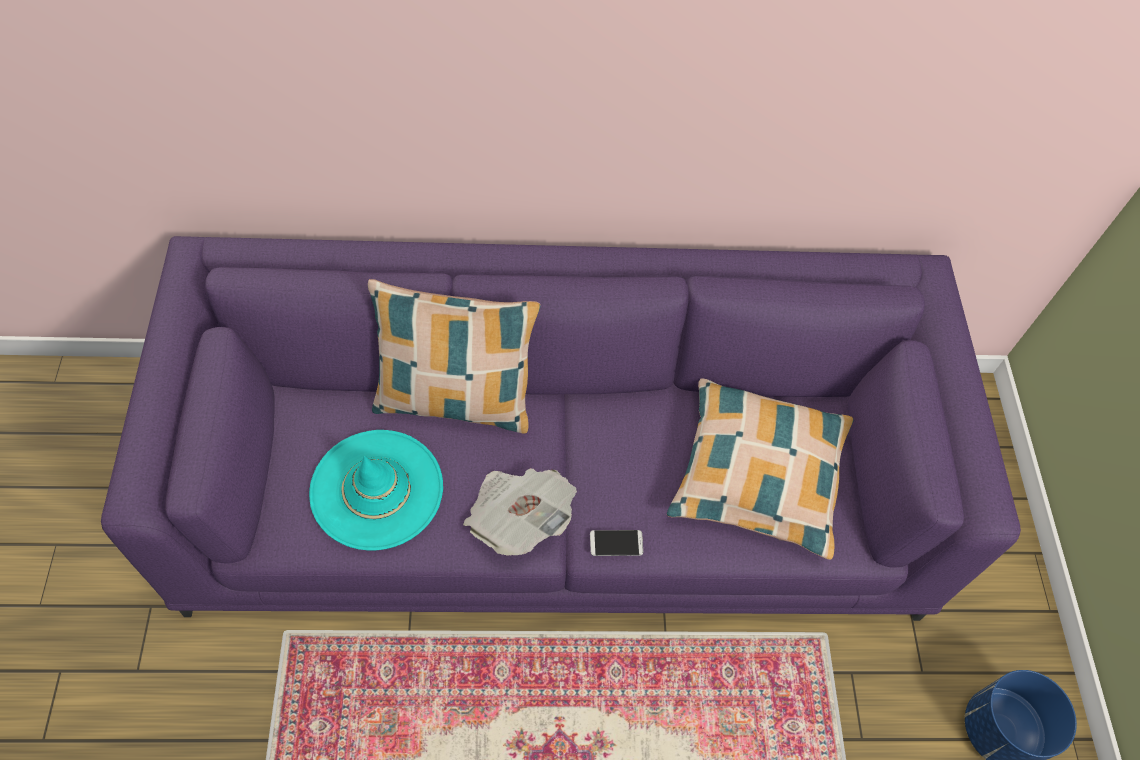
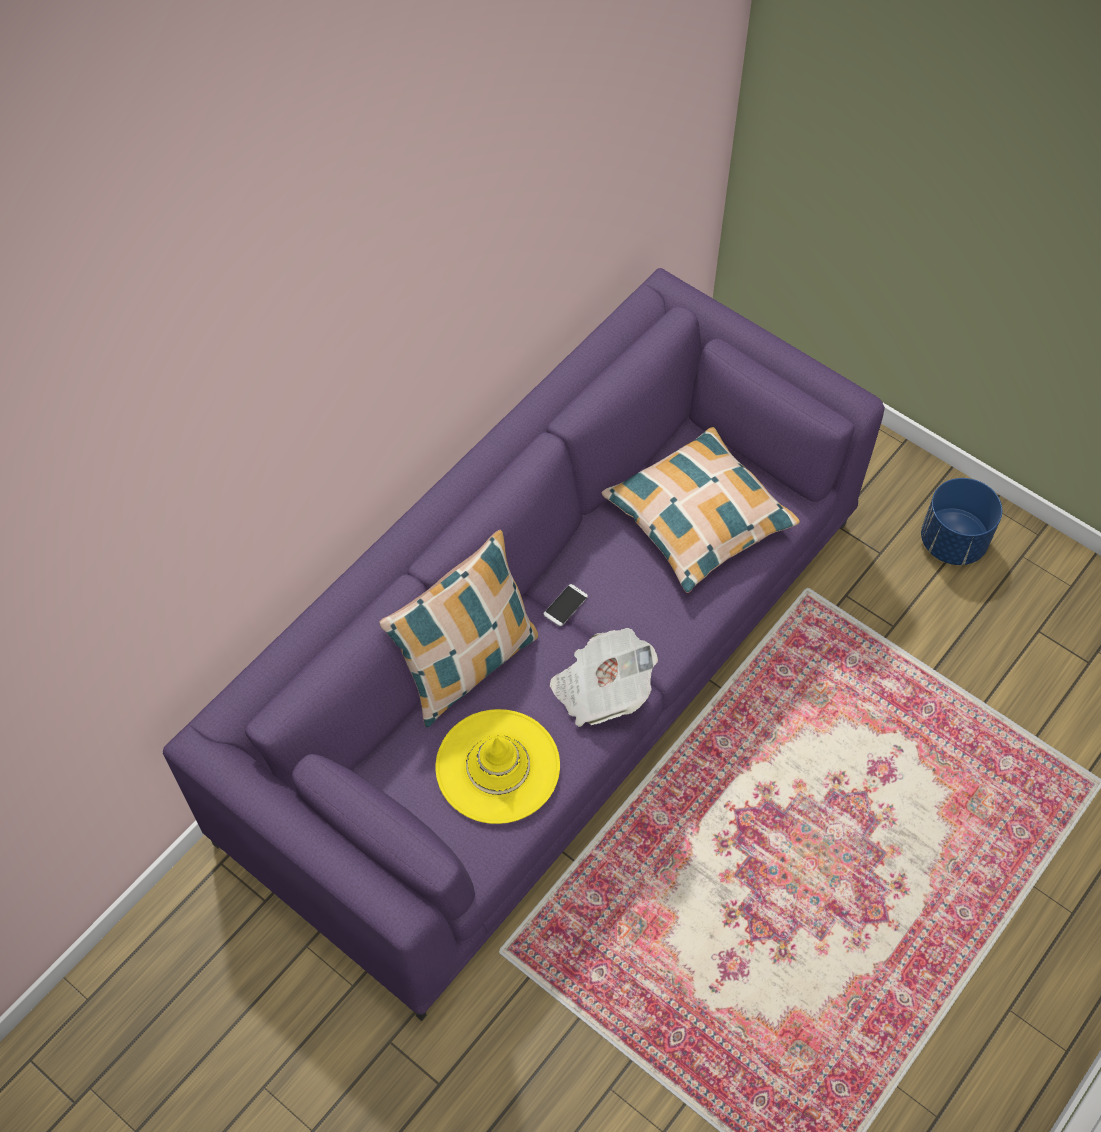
camera: 45 degrees left, 0 degrees up
turquoise hat [309,430,443,550] -> yellow hat [436,709,560,824]
phone [590,530,643,556] -> phone moved to [543,584,588,626]

